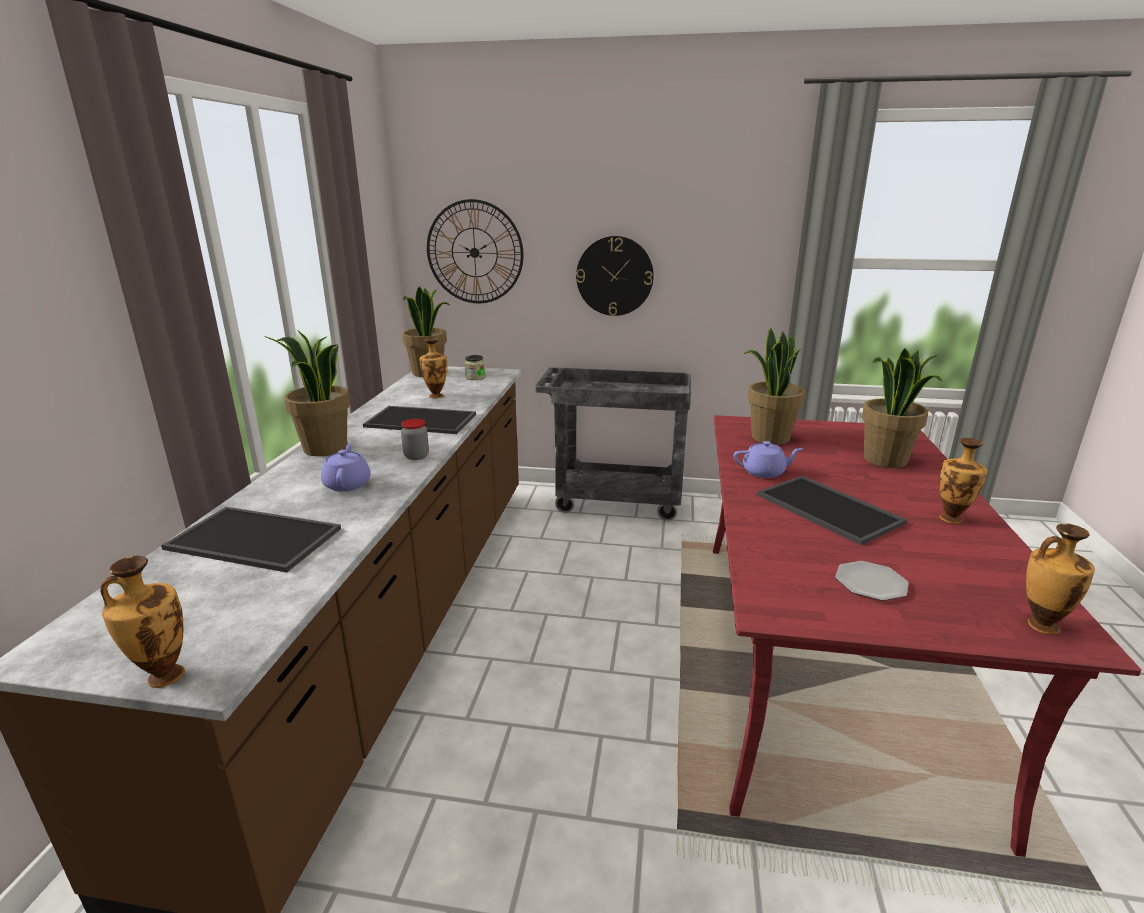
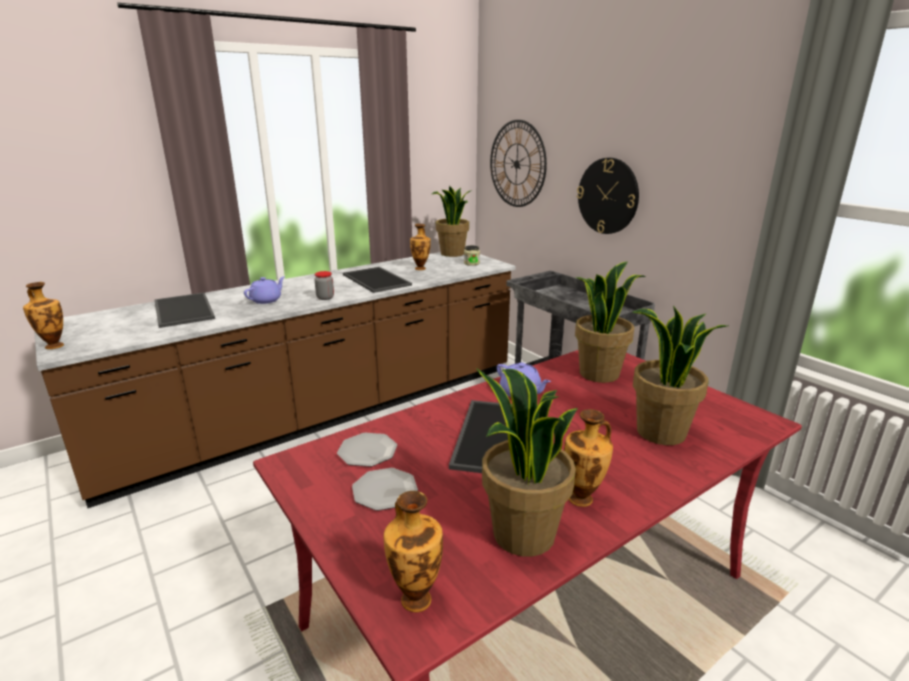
camera: 45 degrees right, 0 degrees up
potted plant [264,331,350,456] -> potted plant moved to [476,368,578,557]
none -> plate [337,433,397,467]

